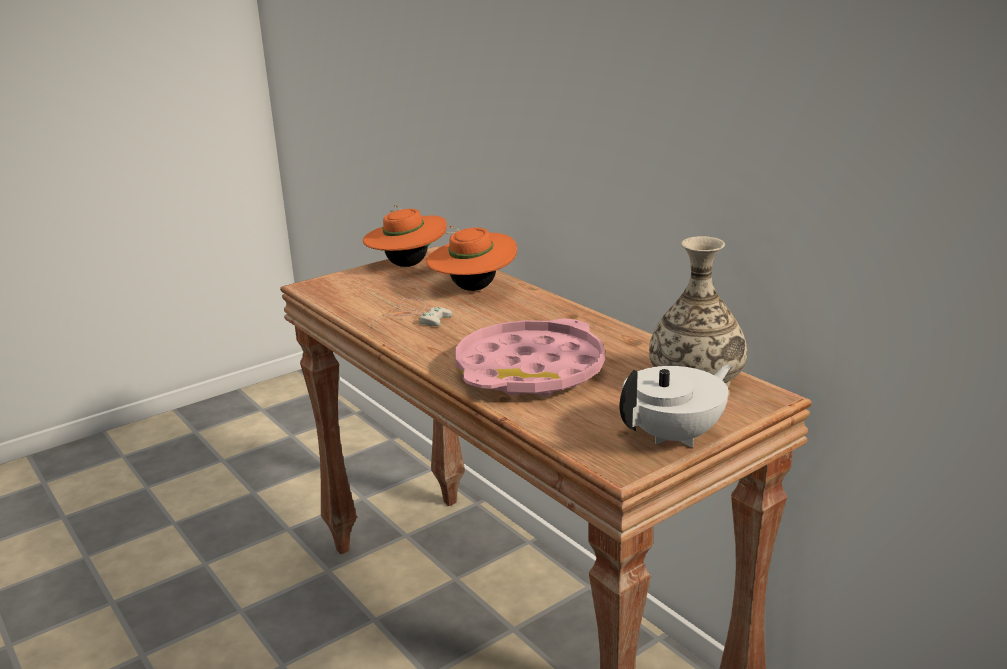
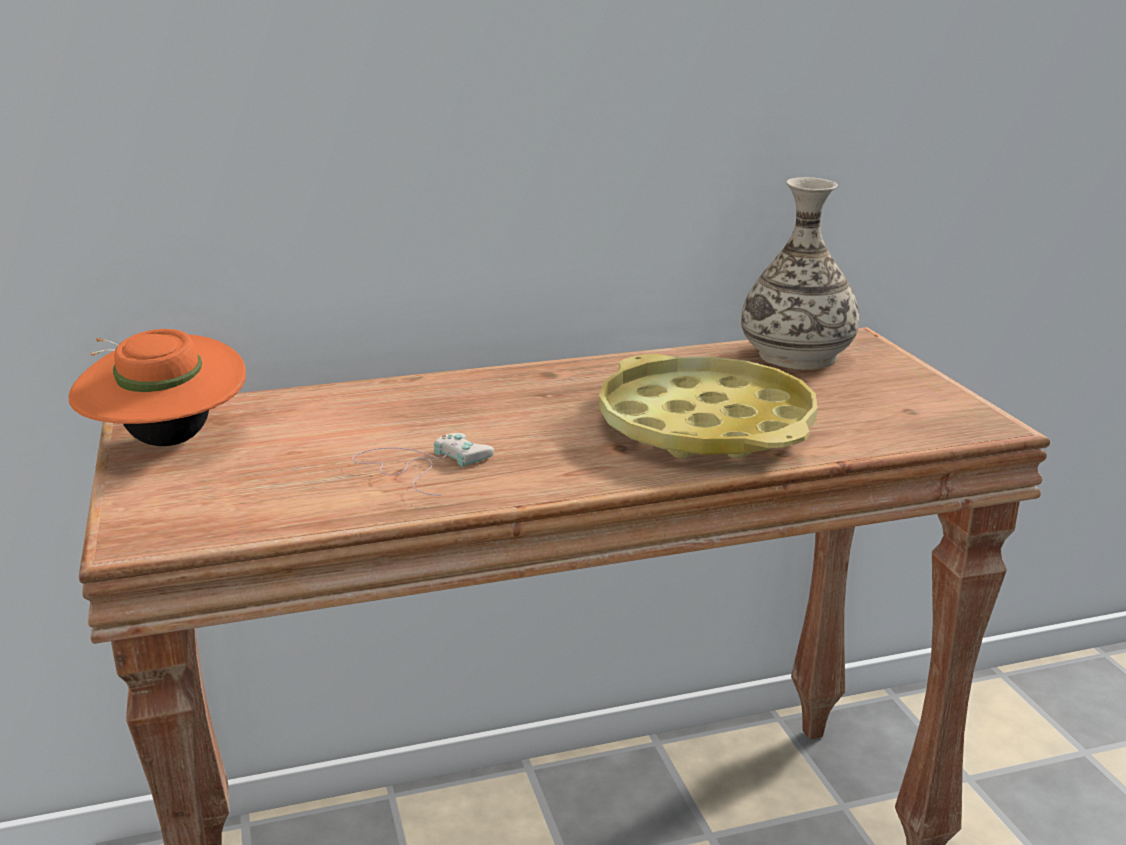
camera: 70 degrees left, 0 degrees up
orange hat [426,226,517,291] -> none
pink tray [455,319,605,396] -> yellow tray [599,354,817,458]
white teapot [620,365,731,448] -> none

